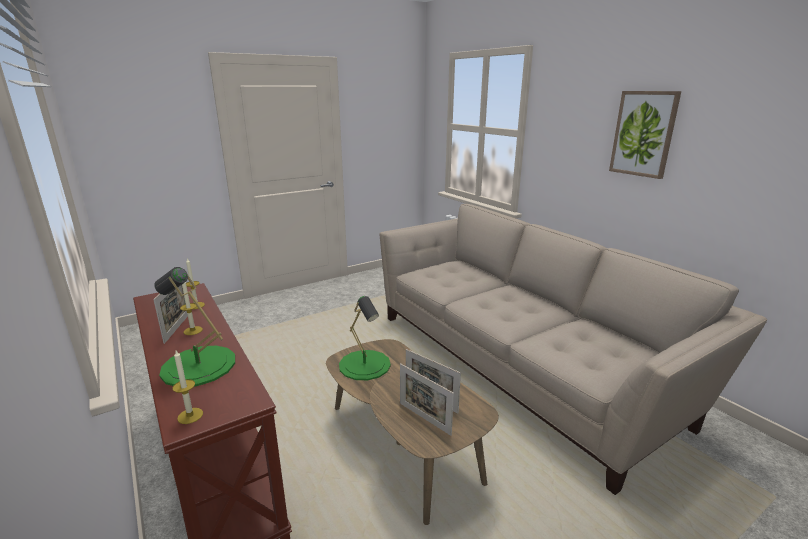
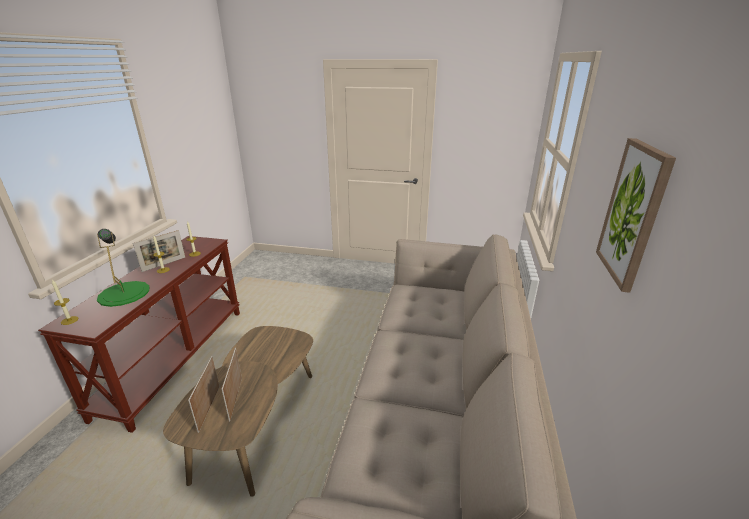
camera: 45 degrees right, 5 degrees up
green table lamp [339,296,391,380] -> none

